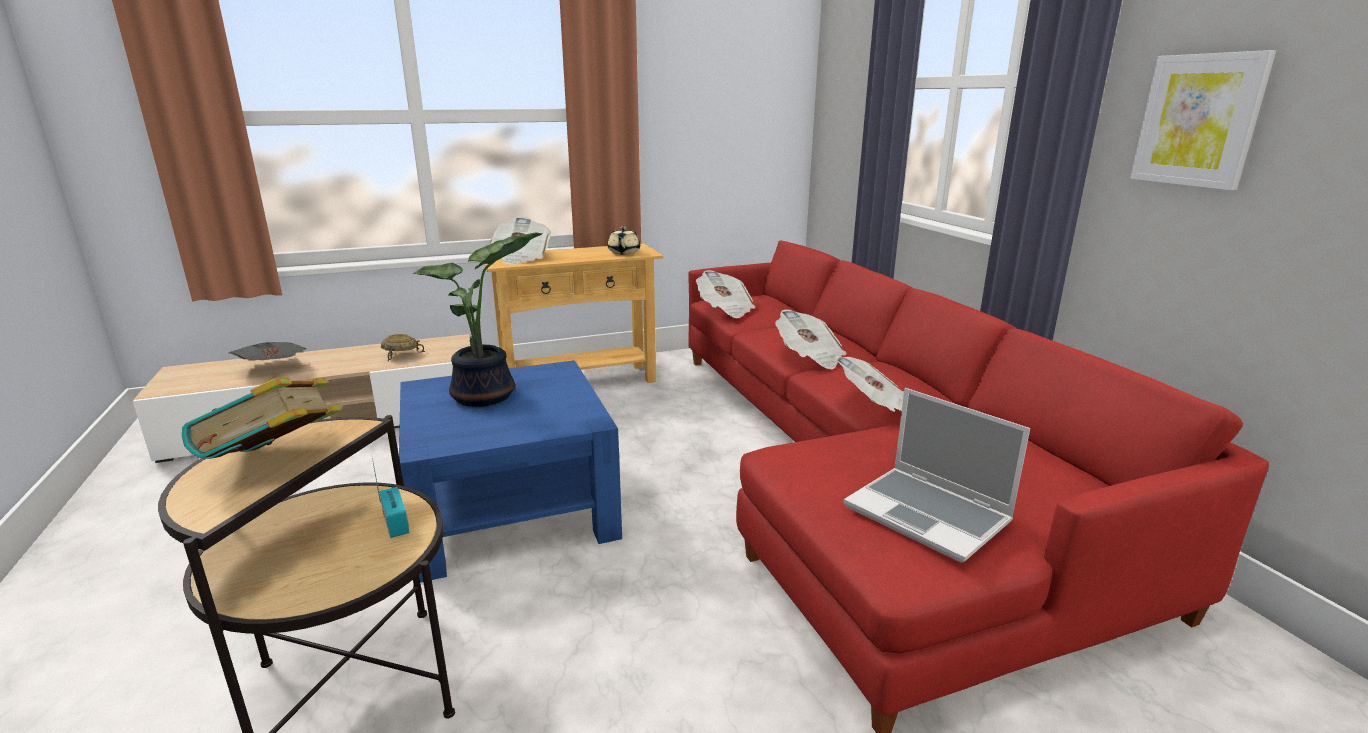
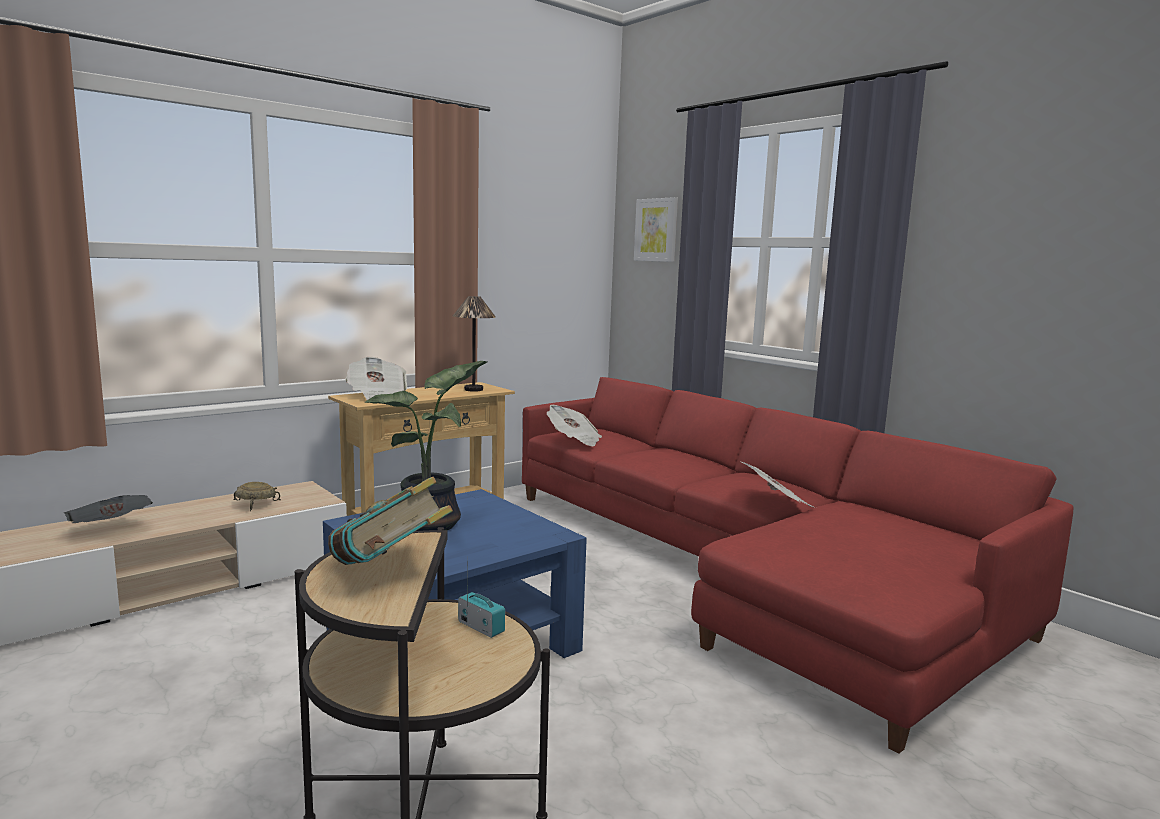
camera: 20 degrees left, 10 degrees down
beige teapot [607,227,640,254] -> table lamp [453,296,496,392]
newspaper [775,309,846,370] -> none
laptop [843,388,1030,563] -> none
picture [1130,50,1276,190] -> picture moved to [634,197,678,262]

